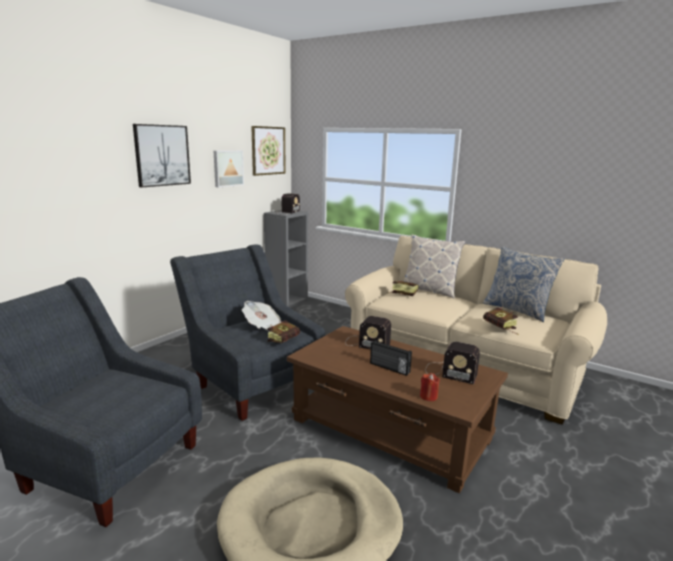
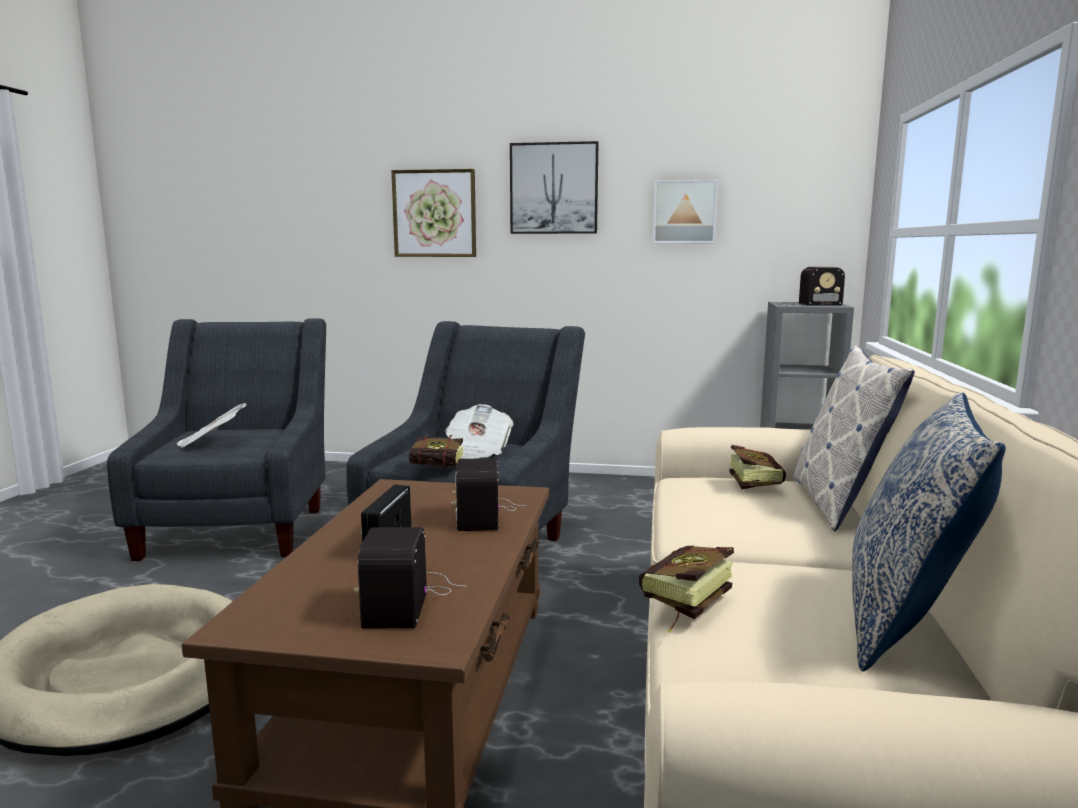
camera: 65 degrees right, 5 degrees down
picture [251,126,286,176] -> picture moved to [391,169,476,257]
red candle [420,373,440,401] -> none
none -> newspaper [177,403,246,448]

